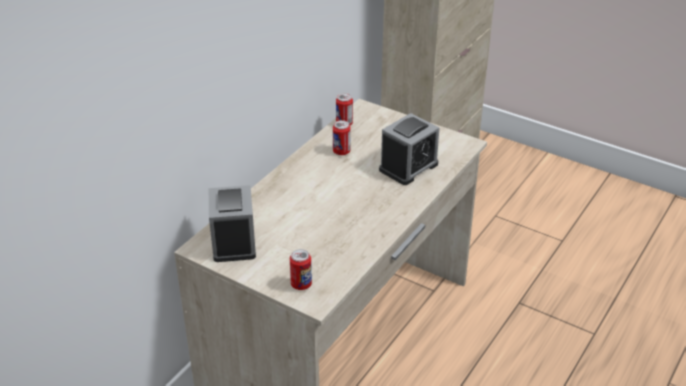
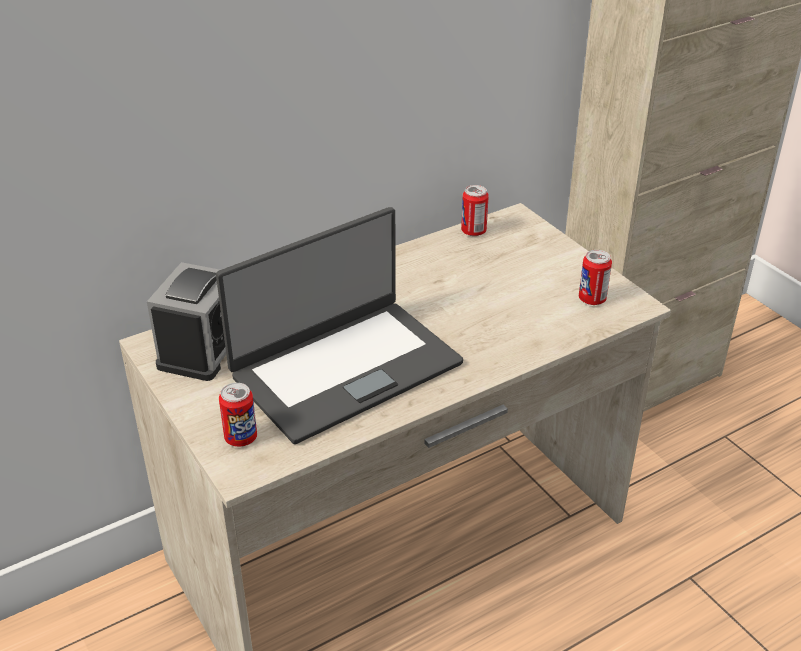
camera: 25 degrees right, 0 degrees up
can [333,120,351,155] -> can moved to [579,250,612,305]
alarm clock [379,113,440,185] -> none
none -> laptop [216,207,463,444]

